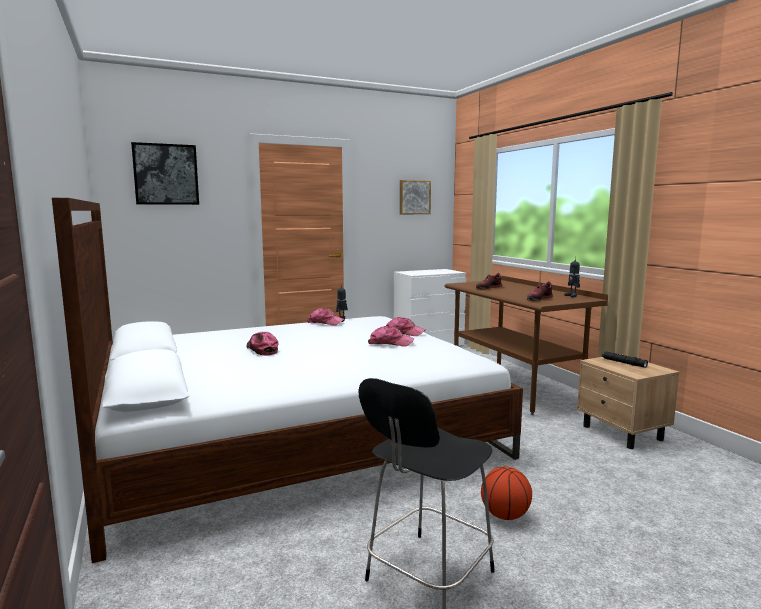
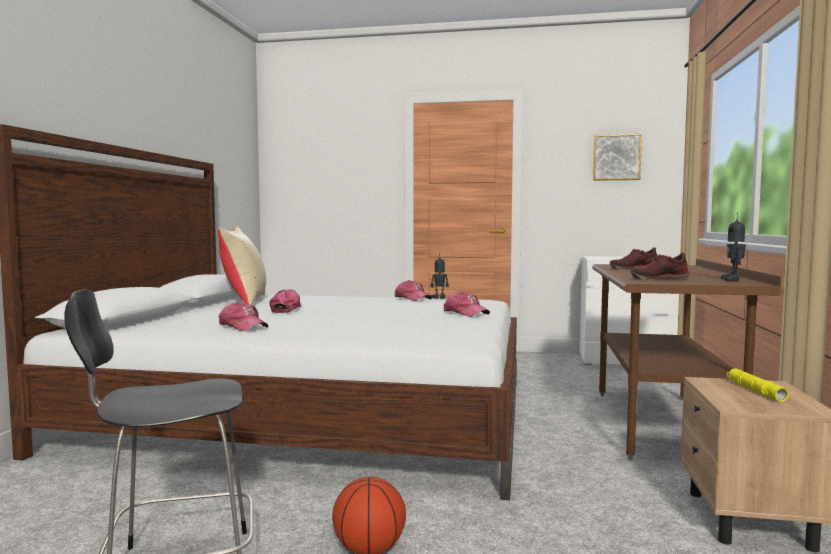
camera: 35 degrees right, 5 degrees down
picture [131,142,199,205] -> none
cap [368,326,414,346] -> cap moved to [219,302,268,331]
black flashlight [602,351,648,368] -> yellow flashlight [727,368,789,402]
none -> beige pillow [218,226,266,305]

